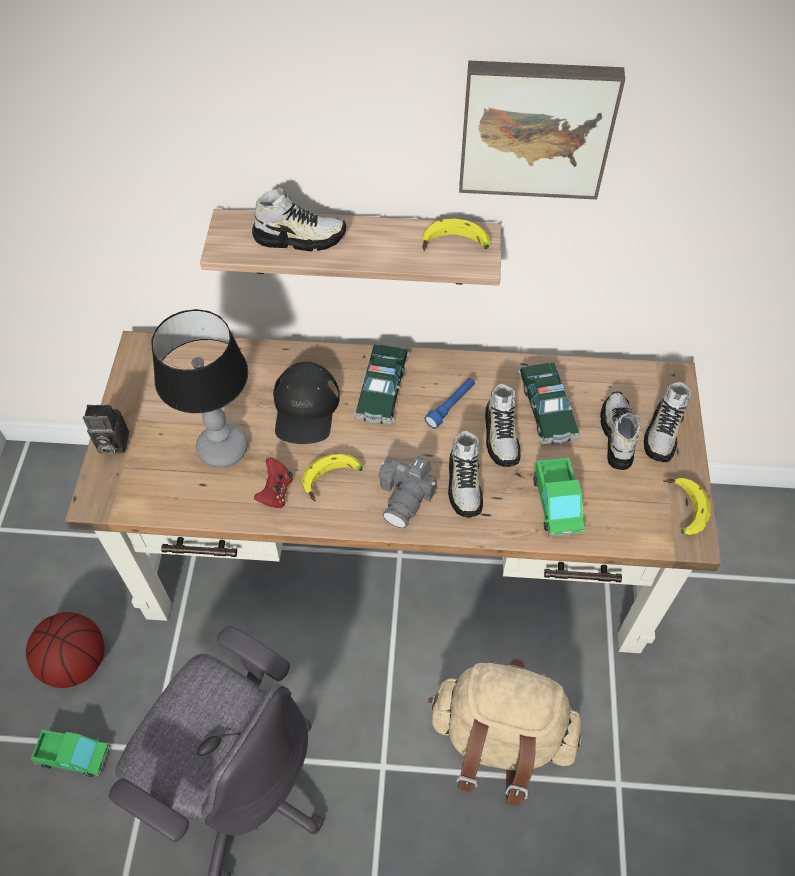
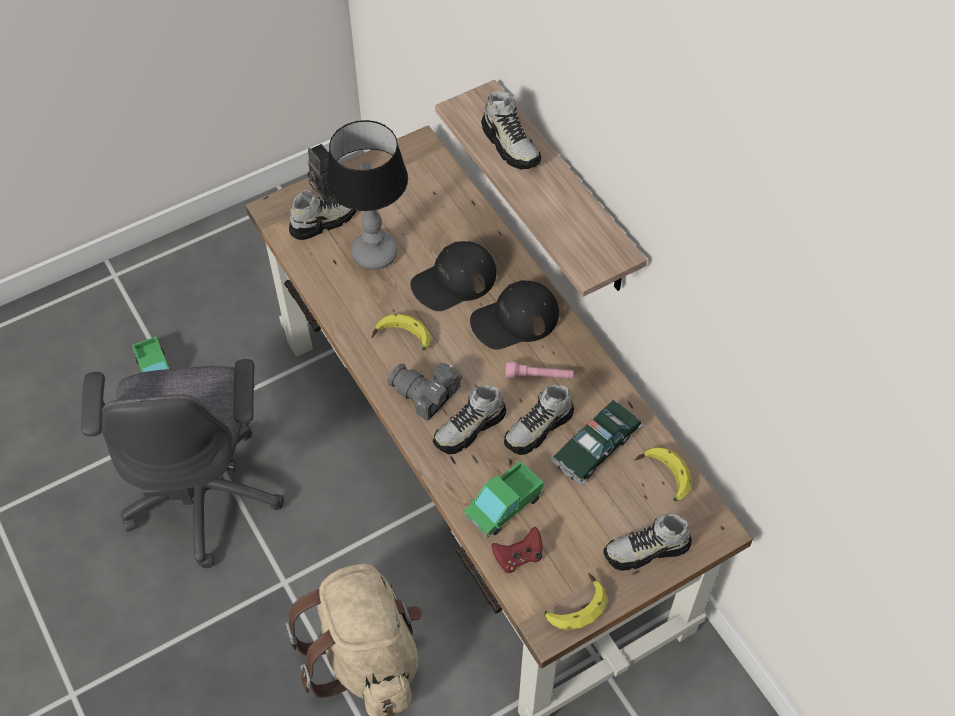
camera: 55 degrees right, 0 degrees up
basketball [26,612,105,688] -> none
red game controller [254,457,293,508] -> red game controller moved to [492,526,542,573]
toy car [354,344,409,424] -> black cap [470,280,559,350]
camera [379,456,437,528] -> camera turned 45 degrees clockwise [387,363,462,421]
banana [422,219,491,251] -> banana moved to [634,447,691,501]
blue flashlight [425,378,475,429] -> pink flashlight [505,361,574,379]
picture [459,61,625,199] -> none
shoe [601,391,641,470] -> shoe moved to [289,190,357,240]

